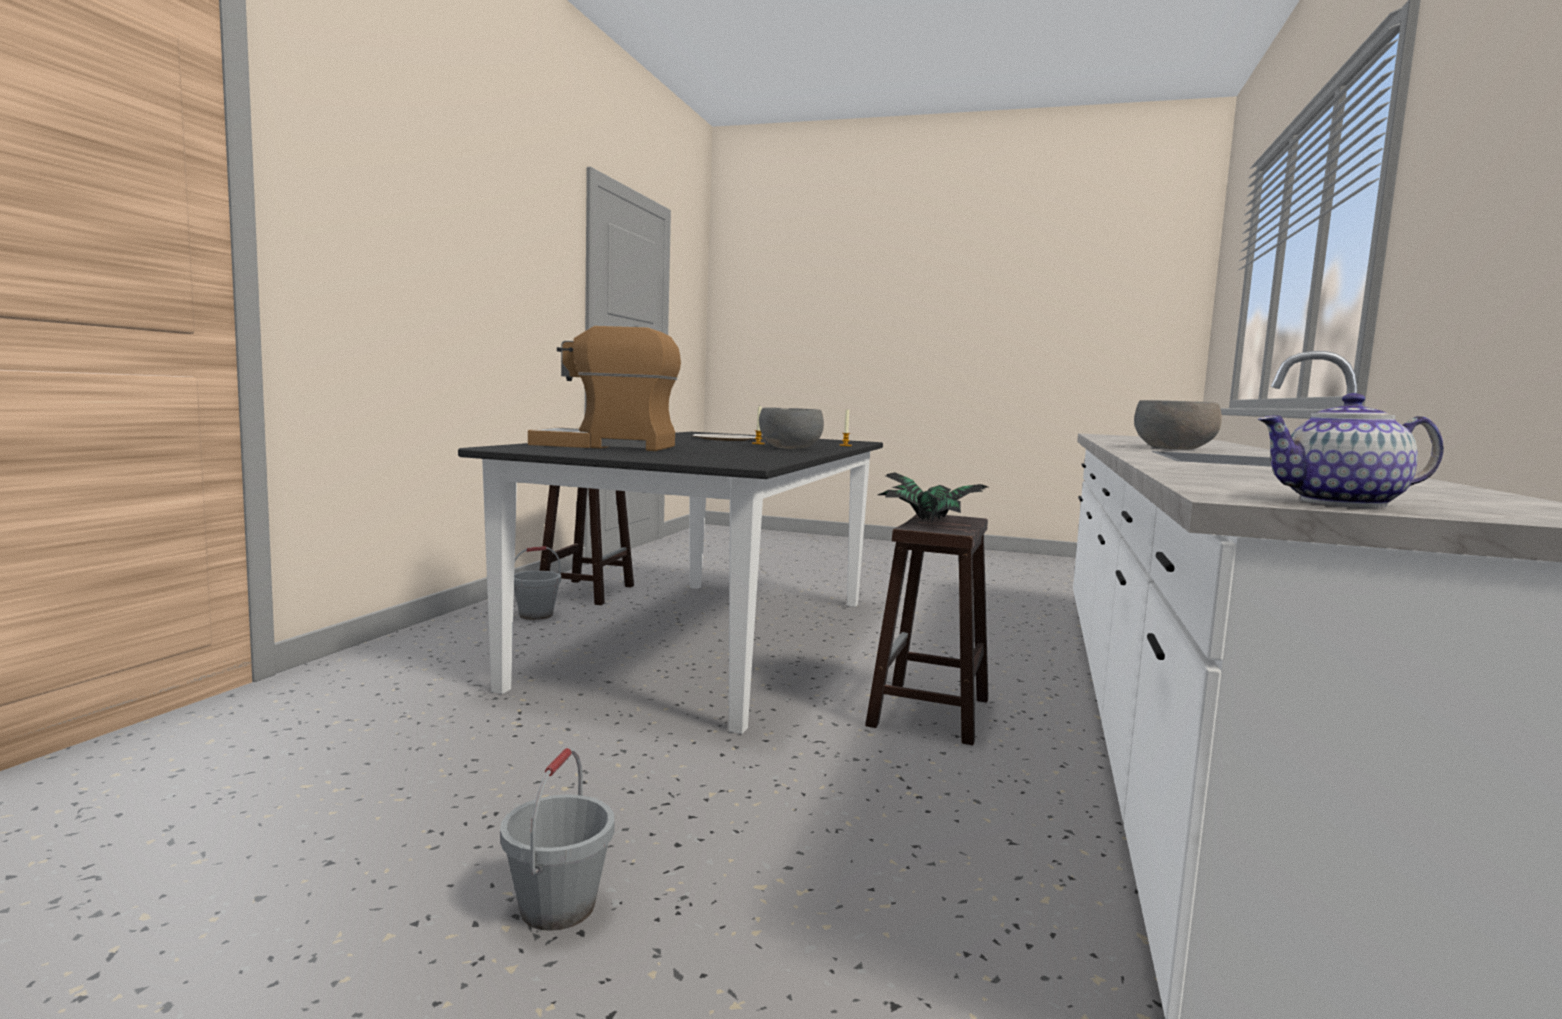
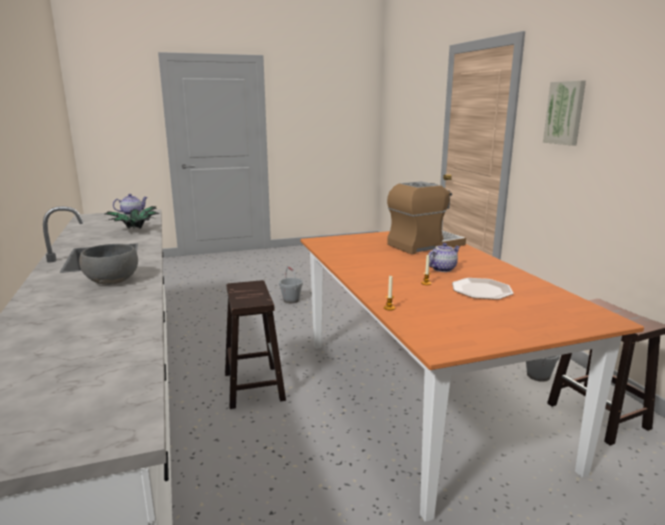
camera: 145 degrees right, 10 degrees up
black dining table [458,432,883,734] -> orange dining table [300,231,644,522]
grey bowl [759,407,824,449] -> none
potted plant [878,473,988,524] -> potted plant moved to [105,206,159,229]
none -> teapot [428,243,460,272]
none -> picture [543,81,586,146]

